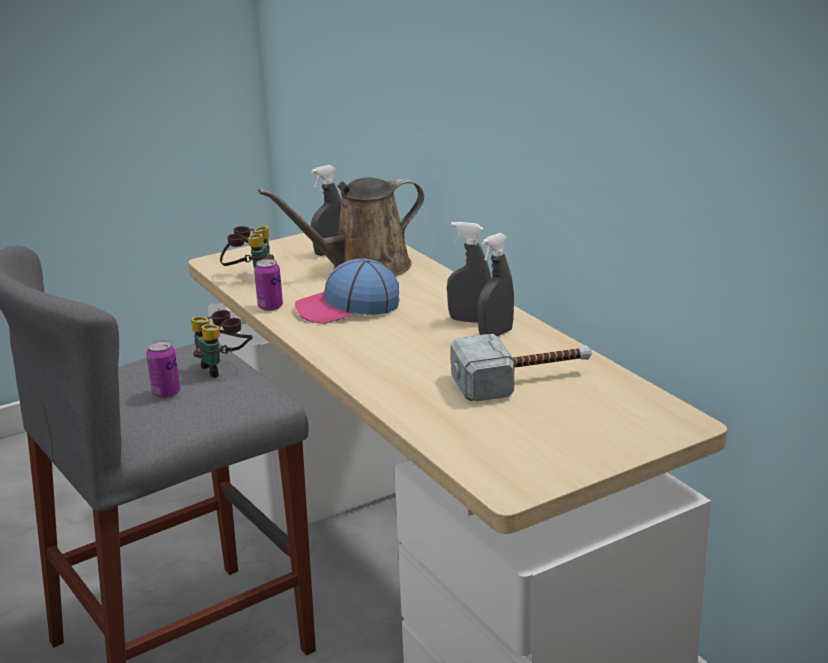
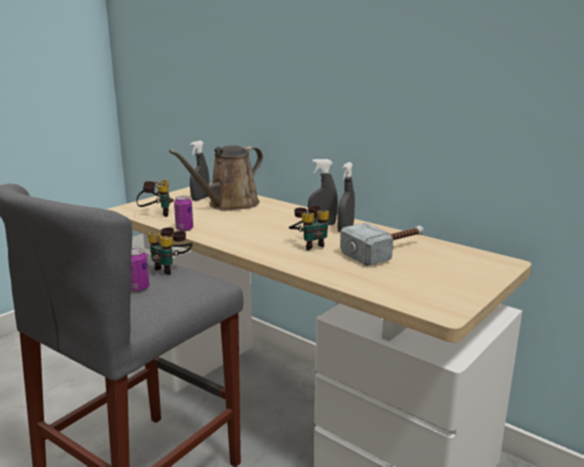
camera: 20 degrees left, 5 degrees down
cap [295,258,399,324] -> none
none -> binoculars [289,205,329,250]

